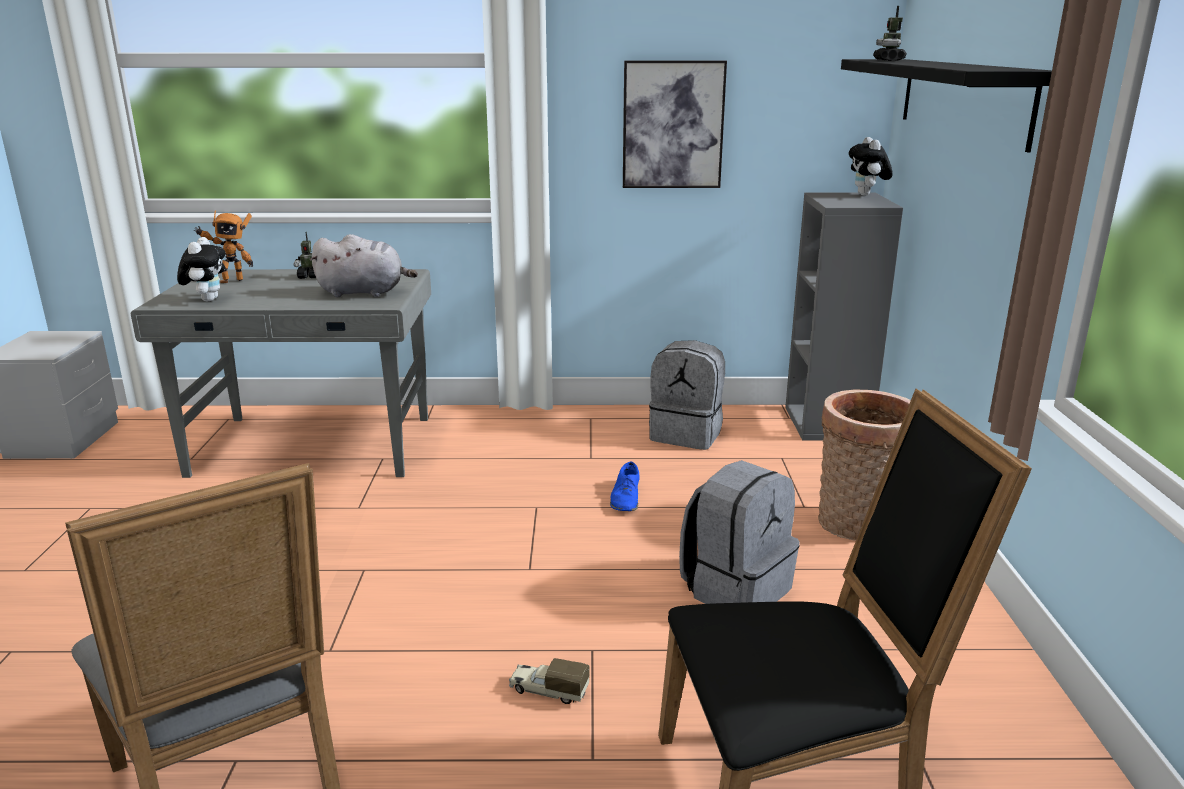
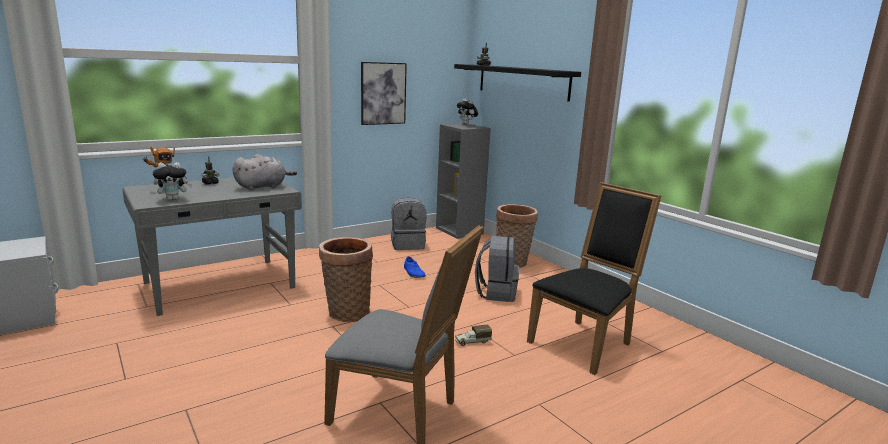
camera: 35 degrees left, 5 degrees down
plush toy [177,237,225,302] -> plush toy turned 105 degrees clockwise [153,162,192,200]
none -> basket [319,237,373,322]

